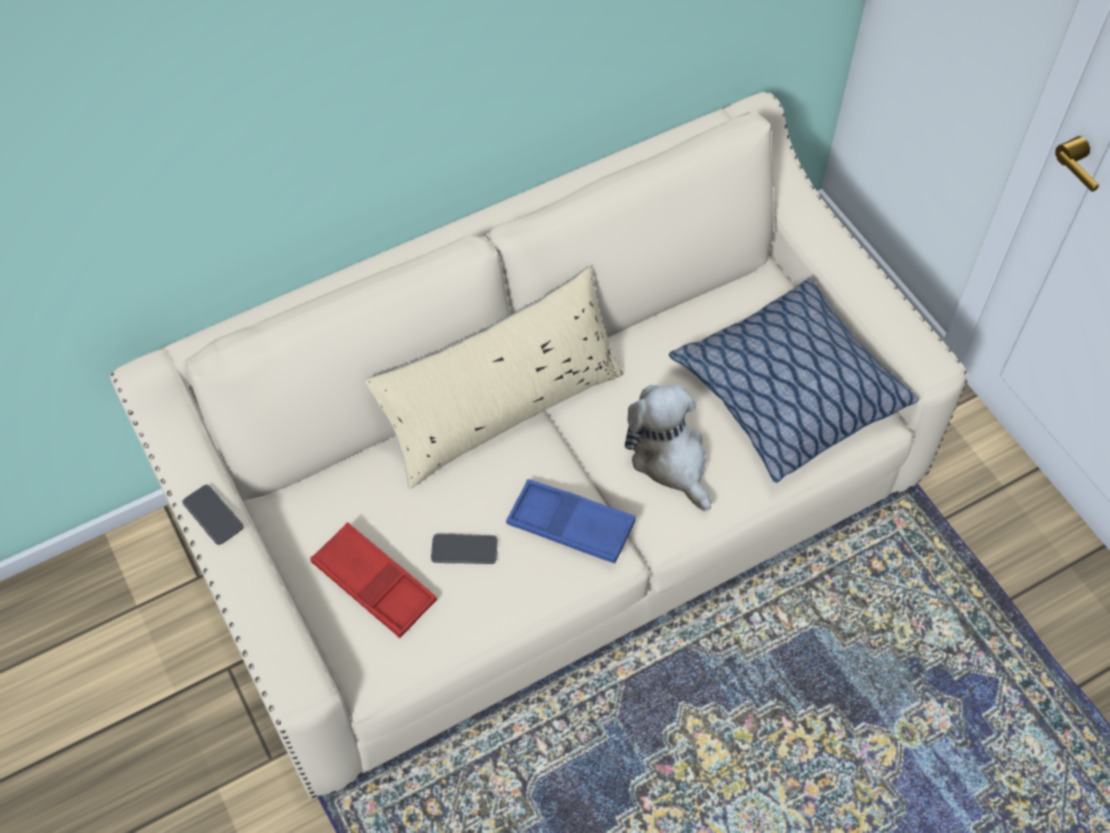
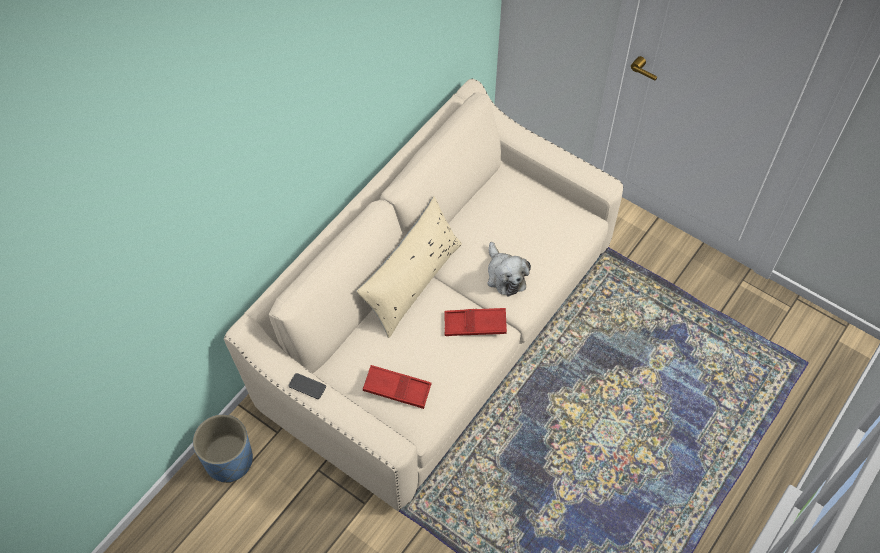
camera: 25 degrees left, 0 degrees up
phone [431,534,498,564] -> none
blue tray [506,479,636,564] -> red tray [445,308,507,336]
plush toy [625,384,711,511] -> plush toy turned 150 degrees counterclockwise [488,242,531,296]
pillow [669,277,919,483] -> none
none -> blue planter [193,414,253,483]

